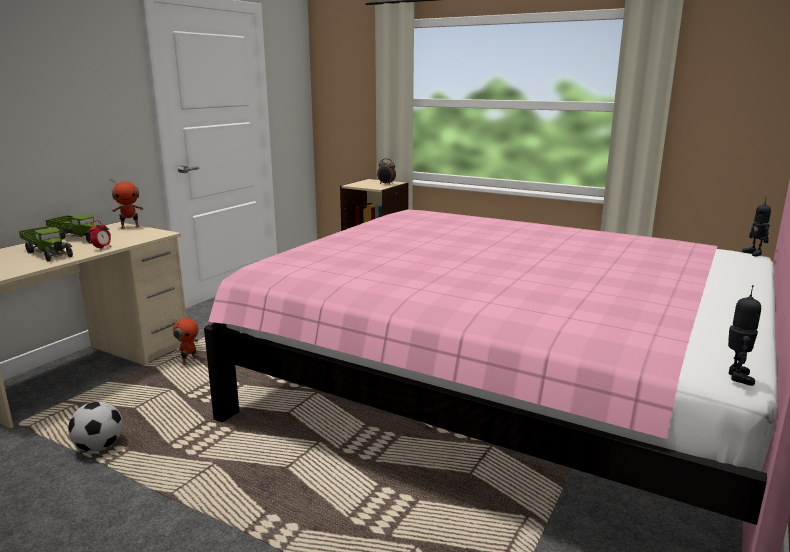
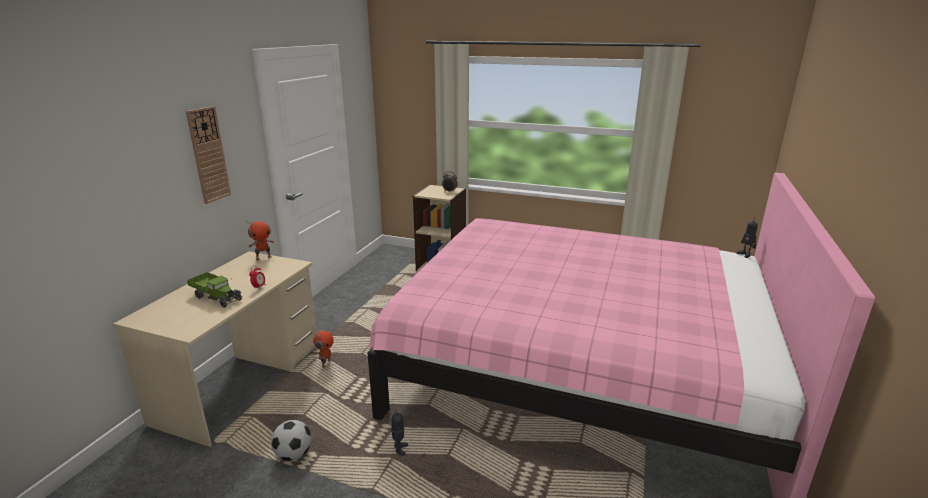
camera: 10 degrees left, 5 degrees up
toy truck [46,214,110,244] -> none
toy robot [728,285,761,386] -> toy robot moved to [391,409,408,456]
none -> wall clock [186,106,231,204]

